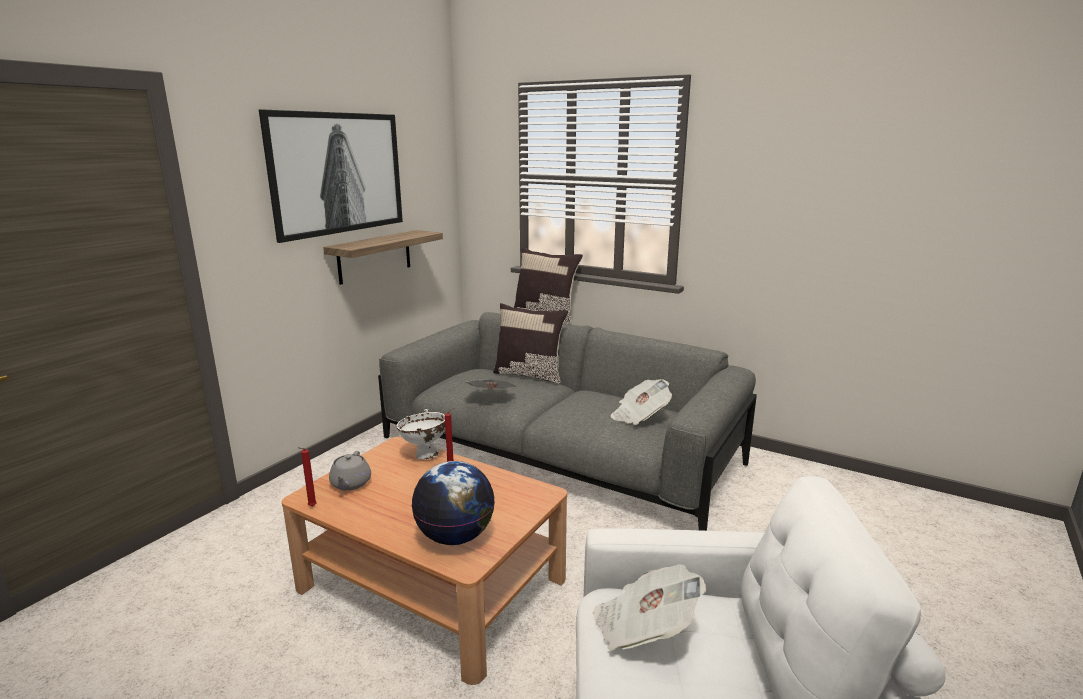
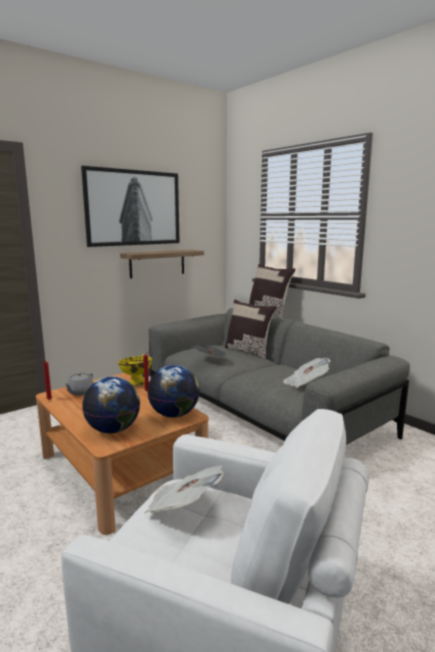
camera: 20 degrees right, 5 degrees down
white bowl [397,409,445,460] -> yellow bowl [118,354,152,386]
none -> globe [147,365,200,418]

